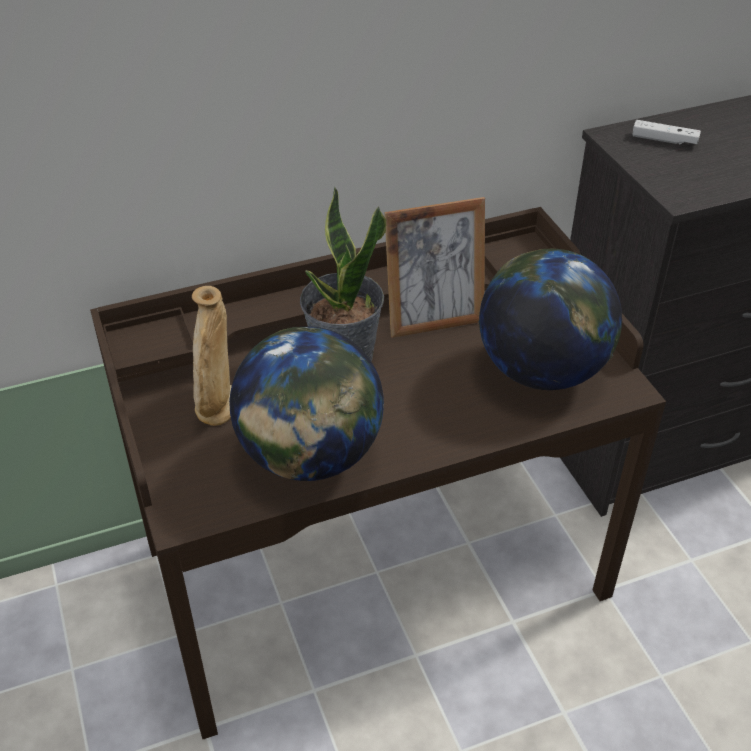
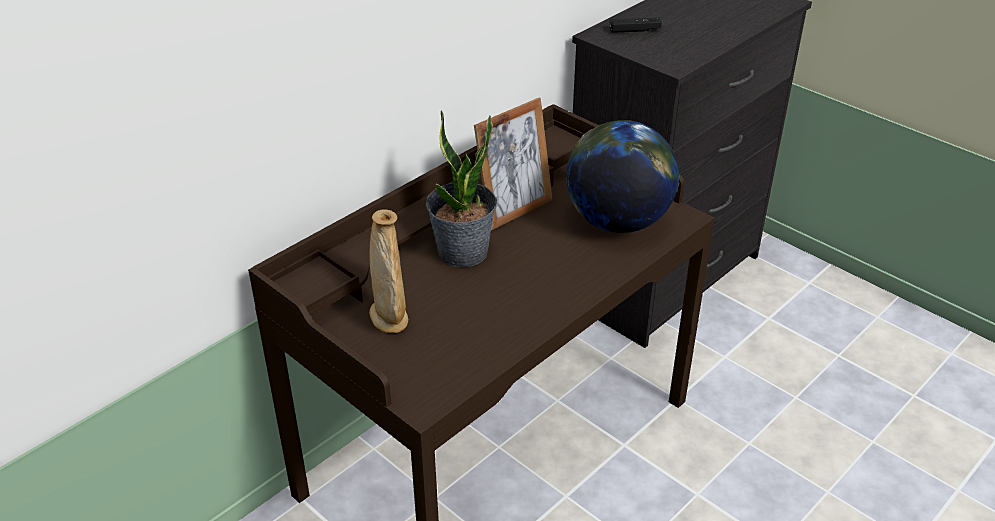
camera: 25 degrees left, 5 degrees down
globe [229,327,384,481] -> none
white game controller [633,120,701,144] -> black game controller [610,18,662,33]

